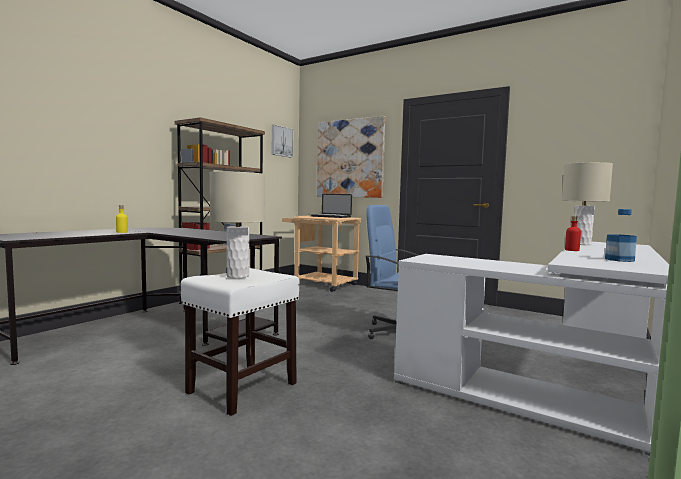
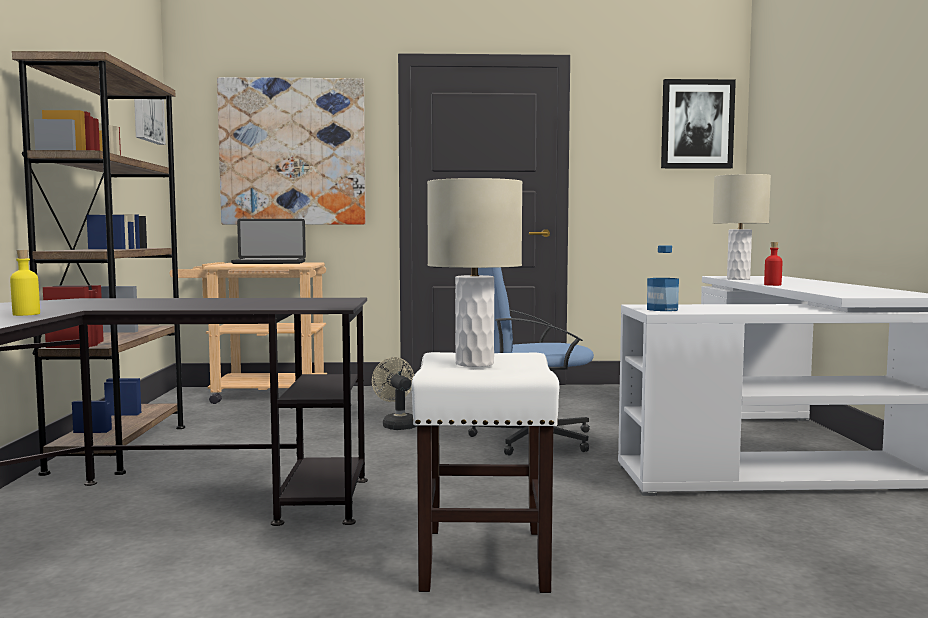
camera: 35 degrees left, 0 degrees up
bottle [605,209,637,262] -> bottle moved to [647,245,679,311]
none -> beige fan [372,357,417,430]
none -> picture [661,79,736,169]

